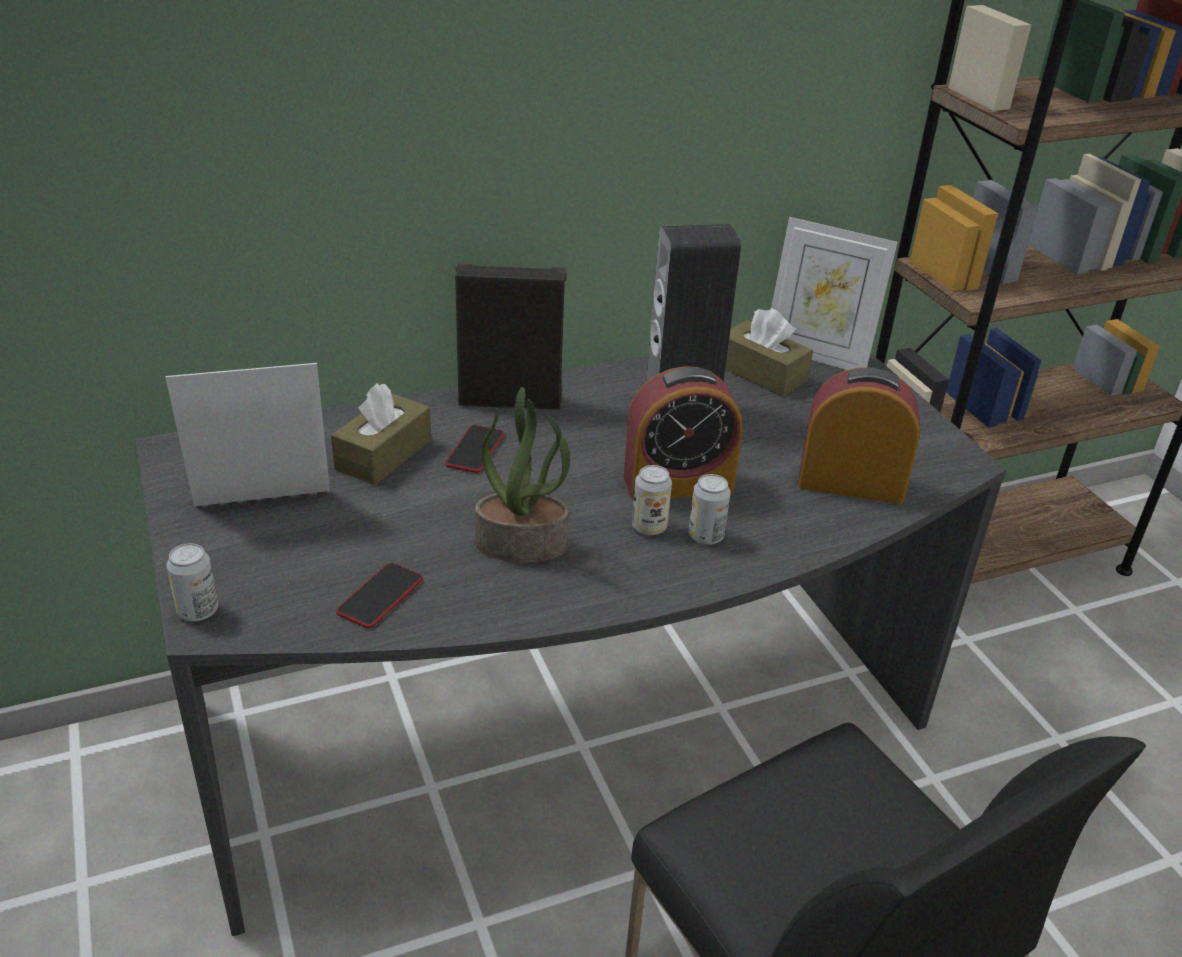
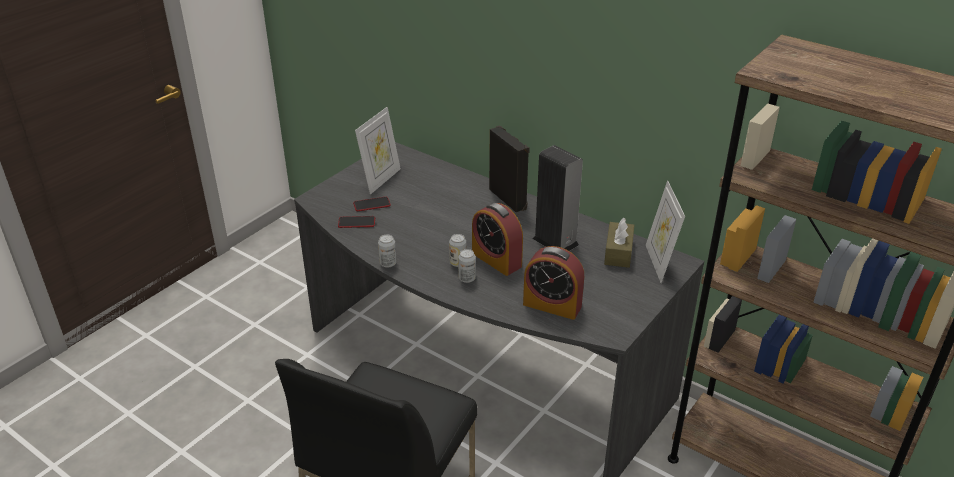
camera: 60 degrees right, 0 degrees up
picture frame [165,363,330,506] -> picture frame turned 75 degrees clockwise [355,107,401,195]
can [166,543,218,621] -> can moved to [378,235,396,268]
brown tissue box [331,383,431,485] -> none
phone [445,425,505,473] -> phone moved to [353,197,391,211]
potted plant [475,387,570,563] -> none
alarm clock [798,367,920,504] -> alarm clock turned 135 degrees clockwise [523,246,584,320]

